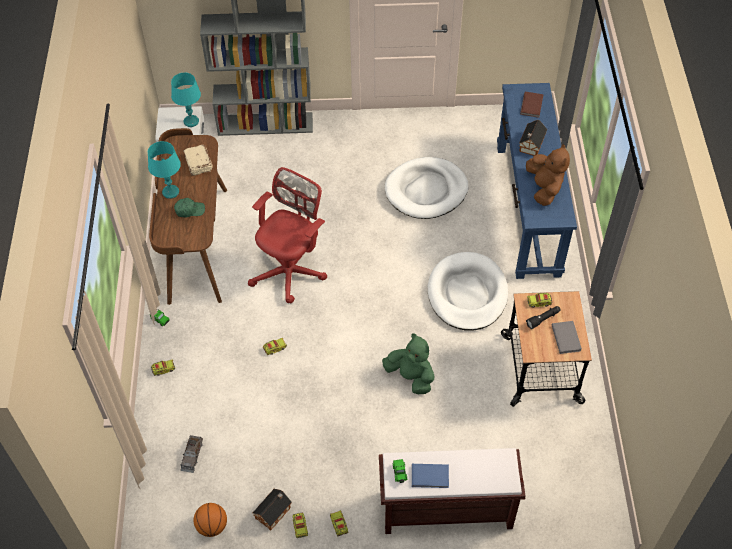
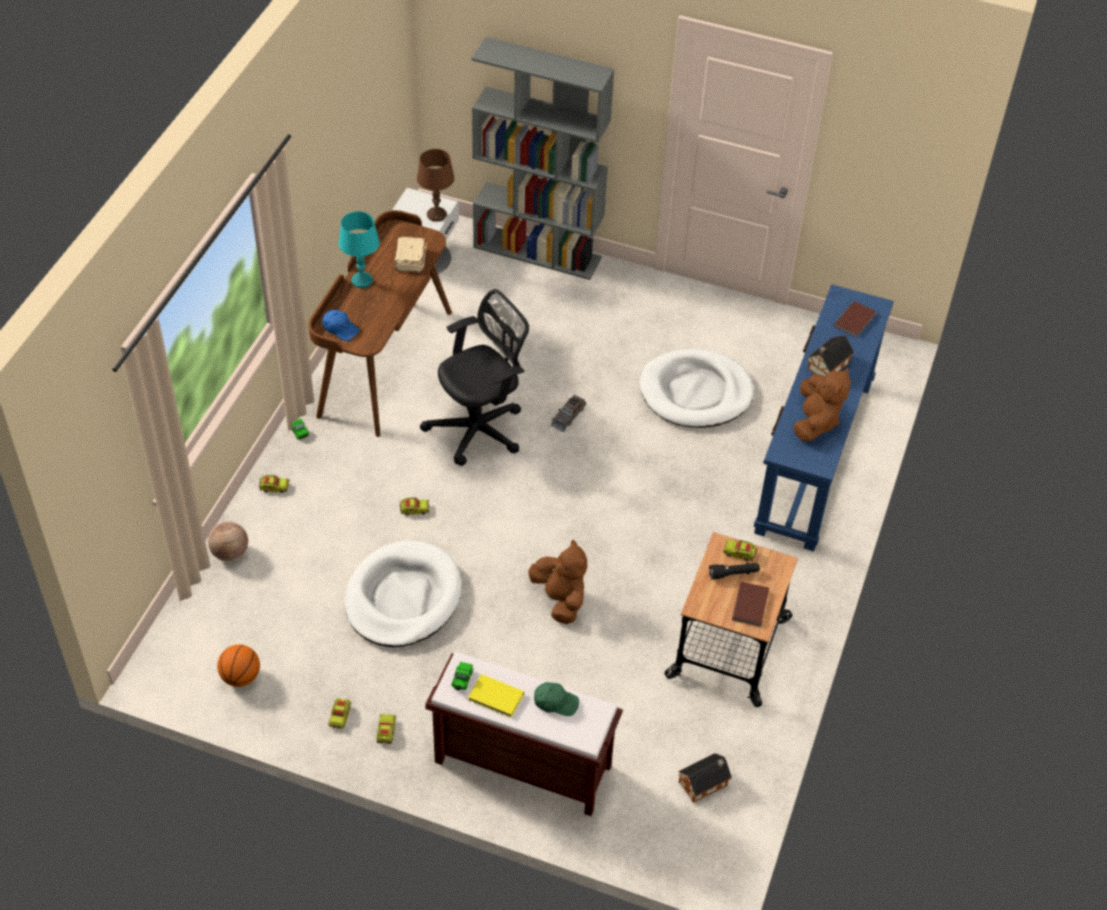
camera: 20 degrees right, 5 degrees down
turquoise table lamp [171,73,201,127] -> brown table lamp [417,149,455,222]
green cap [174,198,205,218] -> green cap moved to [534,682,579,716]
grey toy car [181,435,203,473] -> grey toy car moved to [551,395,586,432]
red office chair [248,167,327,303] -> black office chair [420,289,529,466]
toy house [253,489,292,531] -> toy house moved to [678,753,732,803]
green plush toy [382,333,435,394] -> brown plush toy [528,540,587,624]
blue book [412,464,449,488] -> yellow book [468,674,524,718]
white dog bed [428,252,508,330] -> white dog bed moved to [345,541,462,647]
grey book [551,321,582,354] -> brown book [732,582,769,627]
none -> basketball [208,522,248,561]
none -> blue cap [322,310,359,341]

